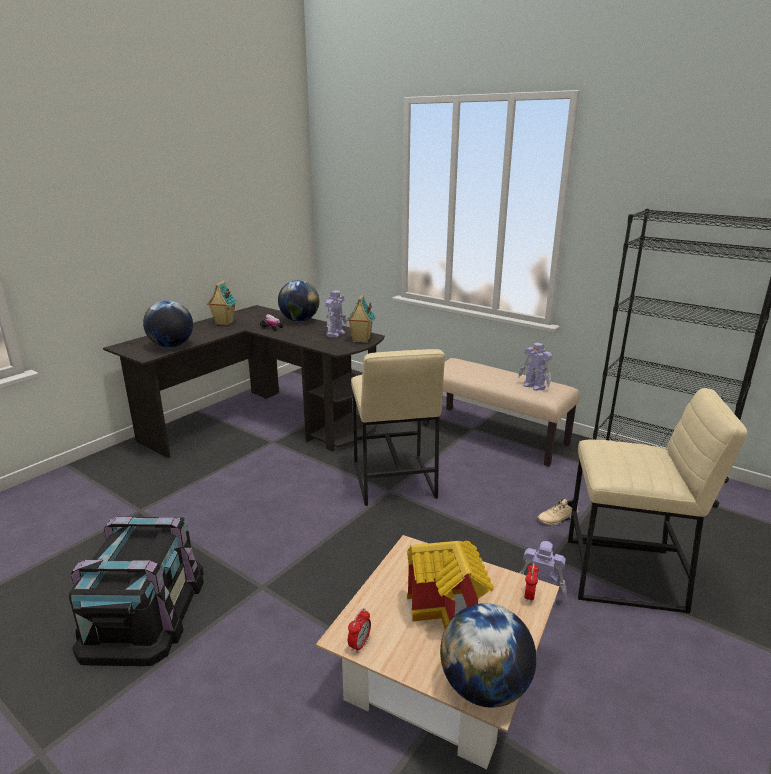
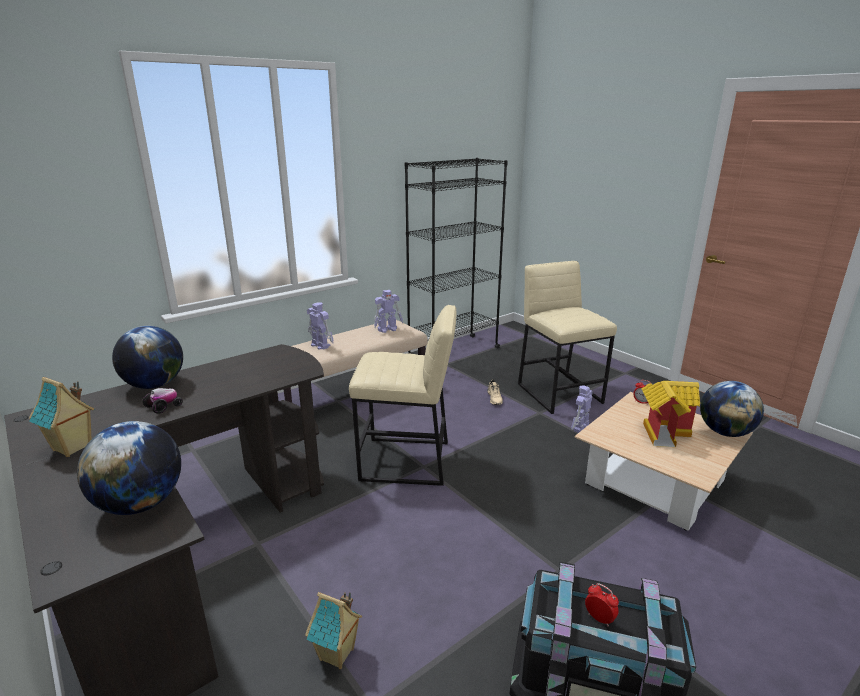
camera: 75 degrees left, 0 degrees up
toy robot [326,290,347,337] -> toy robot moved to [307,302,334,350]
toy house [347,294,376,343] -> toy house moved to [305,592,362,669]
alarm clock [348,608,371,653] -> alarm clock moved to [585,583,619,627]
beige chair [568,388,747,613] -> beige chair turned 45 degrees counterclockwise [518,261,617,414]

